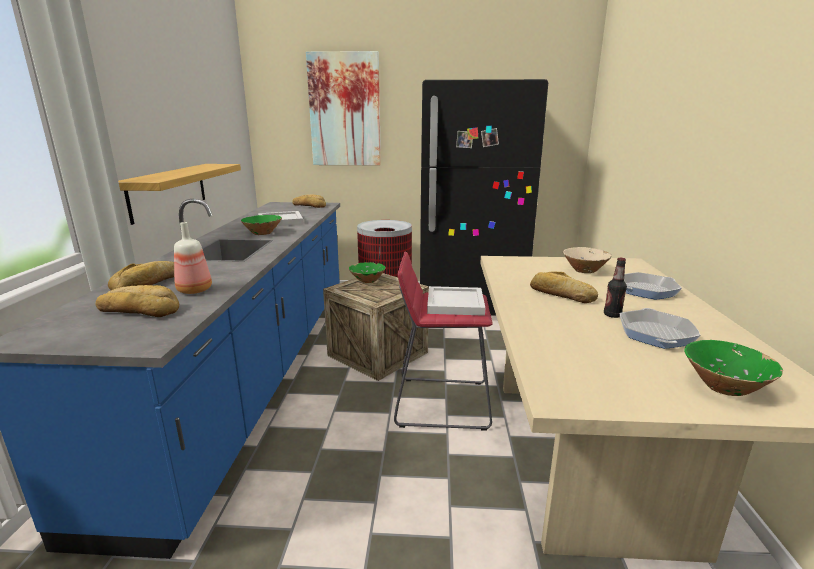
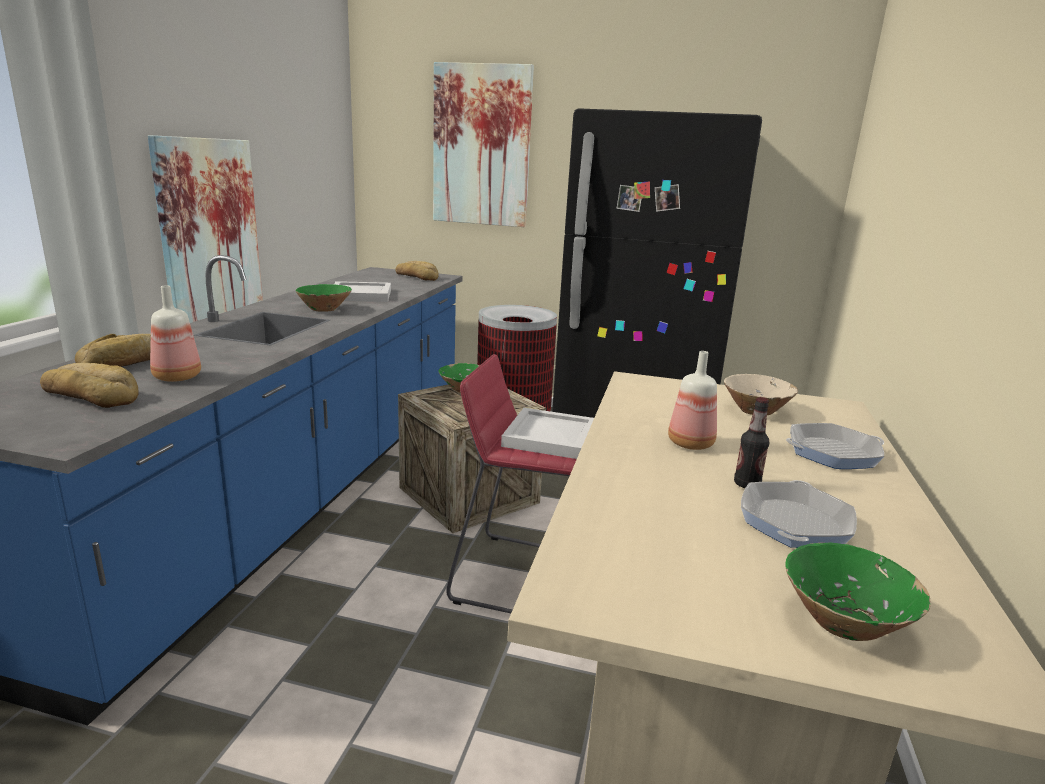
camera: 10 degrees right, 0 degrees up
shelf [118,164,241,225] -> picture [148,135,263,323]
bread [530,272,598,303] -> bottle [668,351,717,450]

